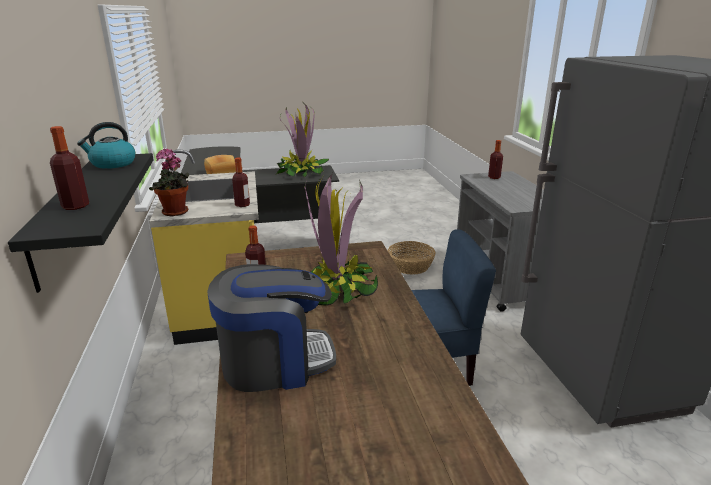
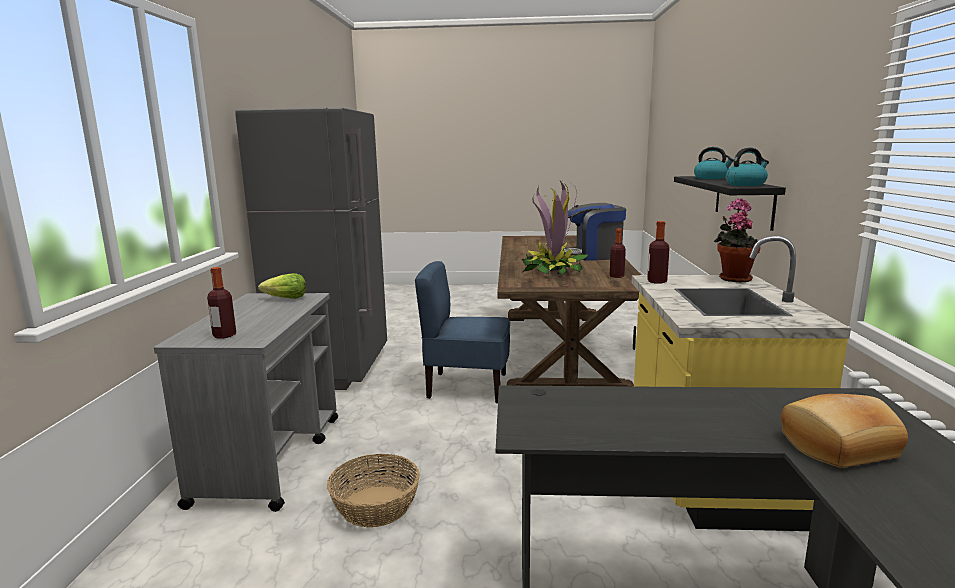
camera: 165 degrees left, 10 degrees down
bottle [50,126,89,210] -> kettle [694,147,734,179]
potted plant [276,103,329,177] -> none
none -> lettuce [258,273,306,299]

